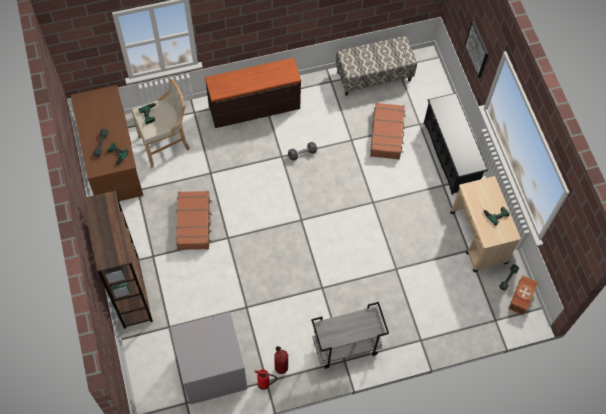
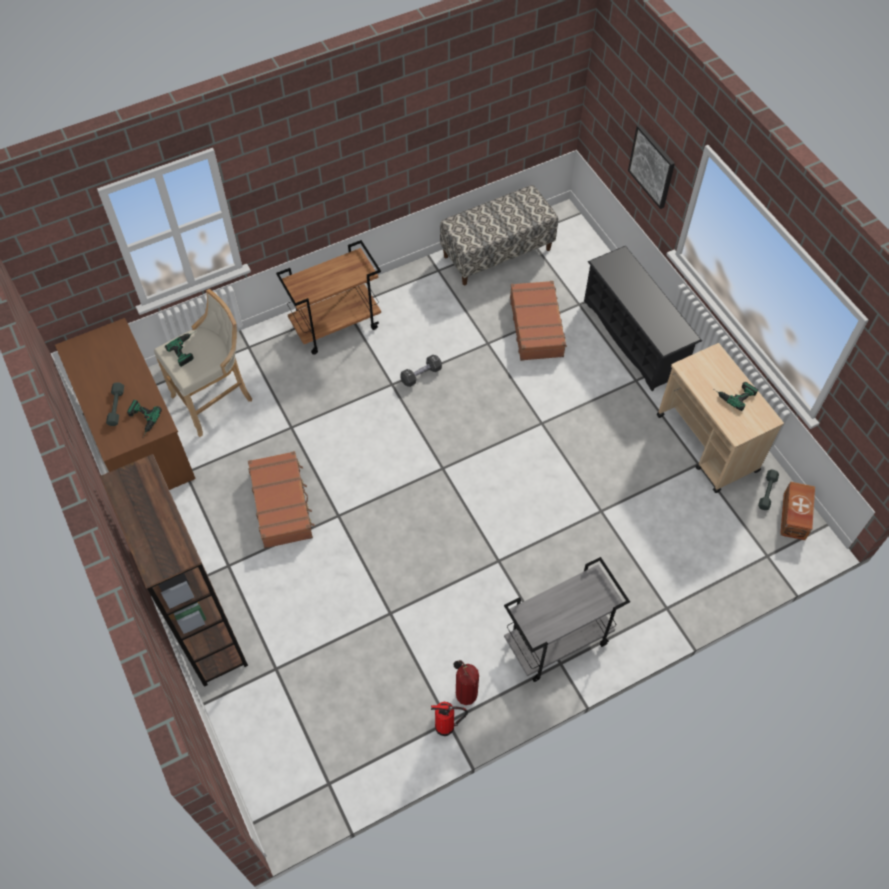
camera: 10 degrees left, 5 degrees down
grey washing machine [170,312,247,405] -> none
brown dresser [205,57,301,128] -> brown cart [276,240,381,355]

